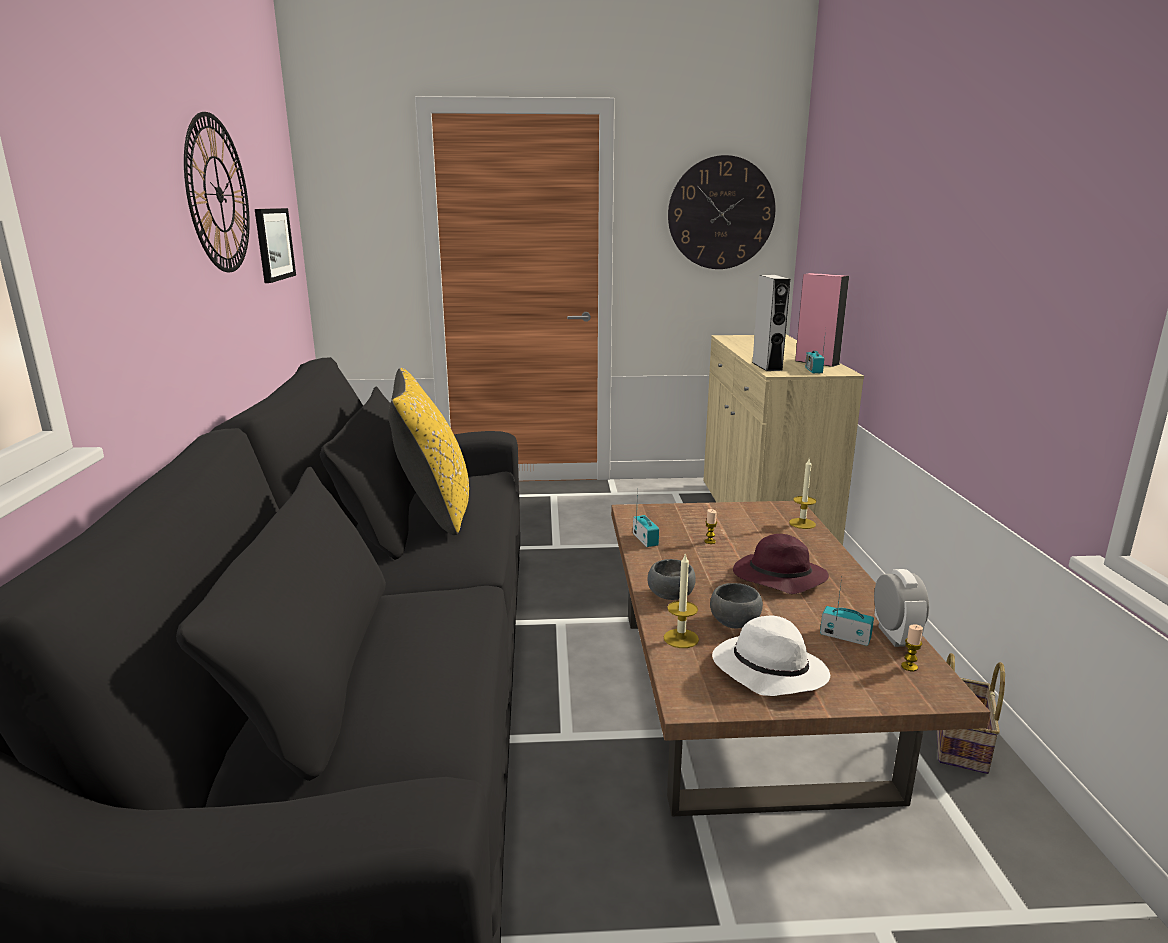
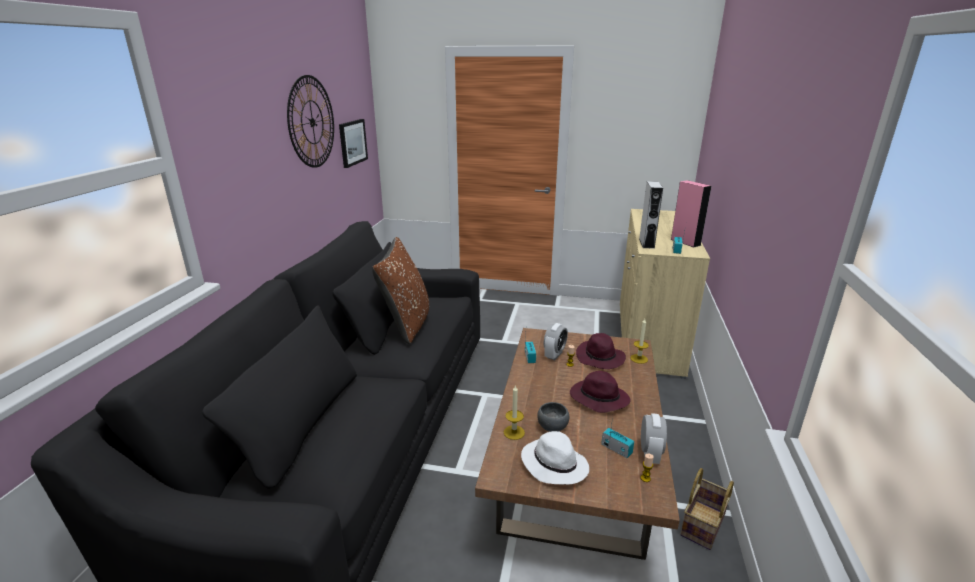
camera: 15 degrees right, 5 degrees up
yellow pillow [388,368,469,535] -> brown pillow [372,237,429,344]
grey bowl [647,559,696,600] -> none
wall clock [668,155,775,269] -> none
none -> alarm clock [544,323,568,360]
none -> purple hat [576,333,626,369]

